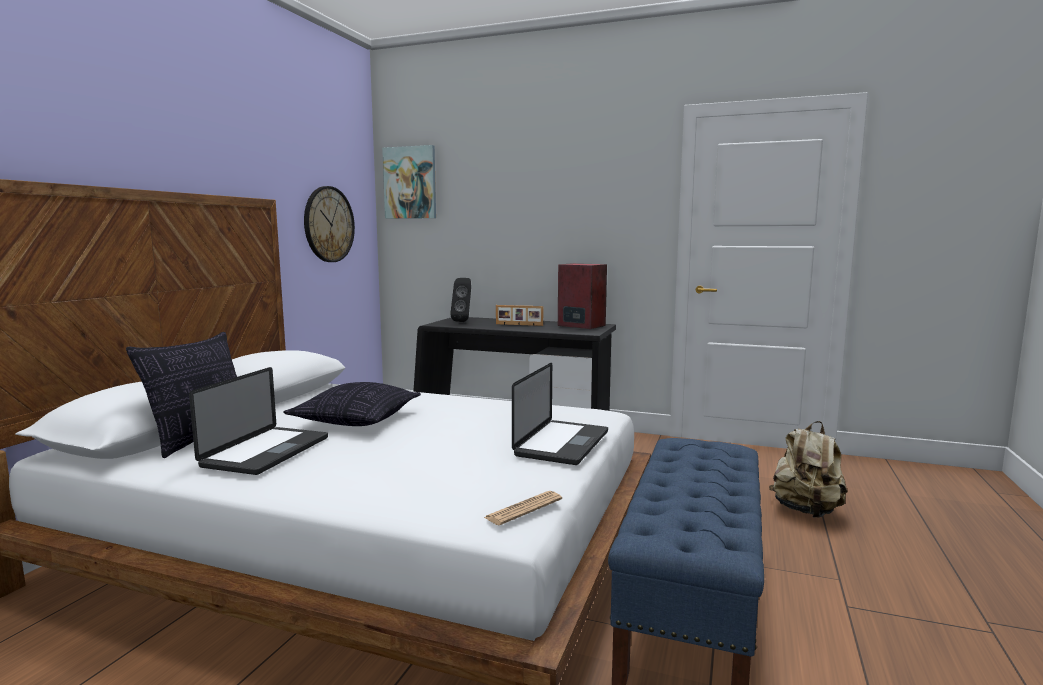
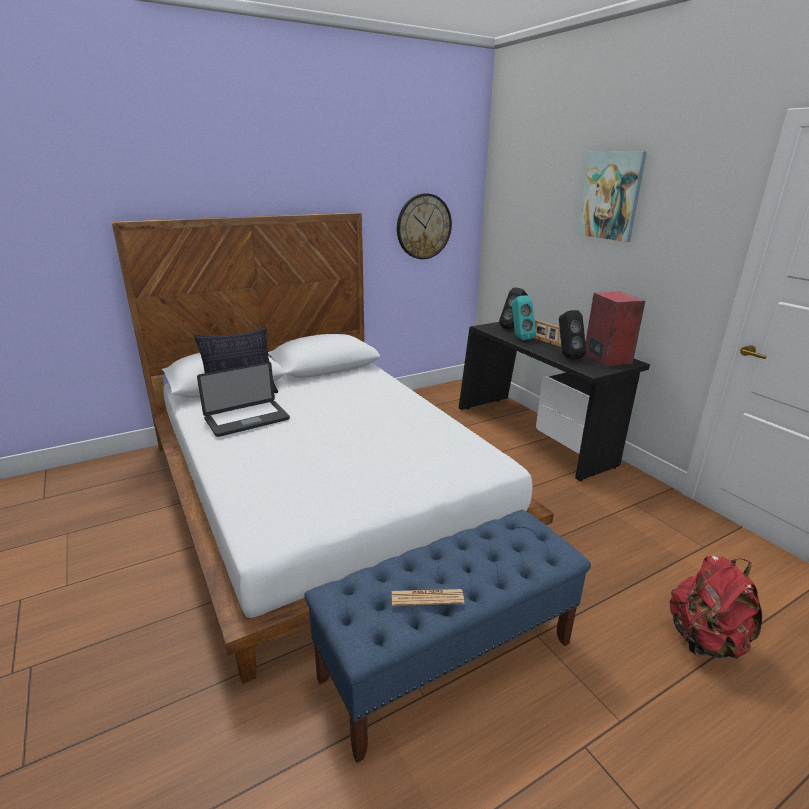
camera: 40 degrees right, 15 degrees up
pillow [284,382,421,426] -> none
picture [382,145,436,219] -> picture moved to [577,151,647,242]
newspaper [484,491,562,525] -> newspaper moved to [392,589,464,606]
laptop [512,363,608,465] -> none
beige backpack [769,421,847,518] -> red backpack [670,556,762,659]
none -> turquoise speaker [512,295,536,340]
none -> black speaker [559,310,586,360]

